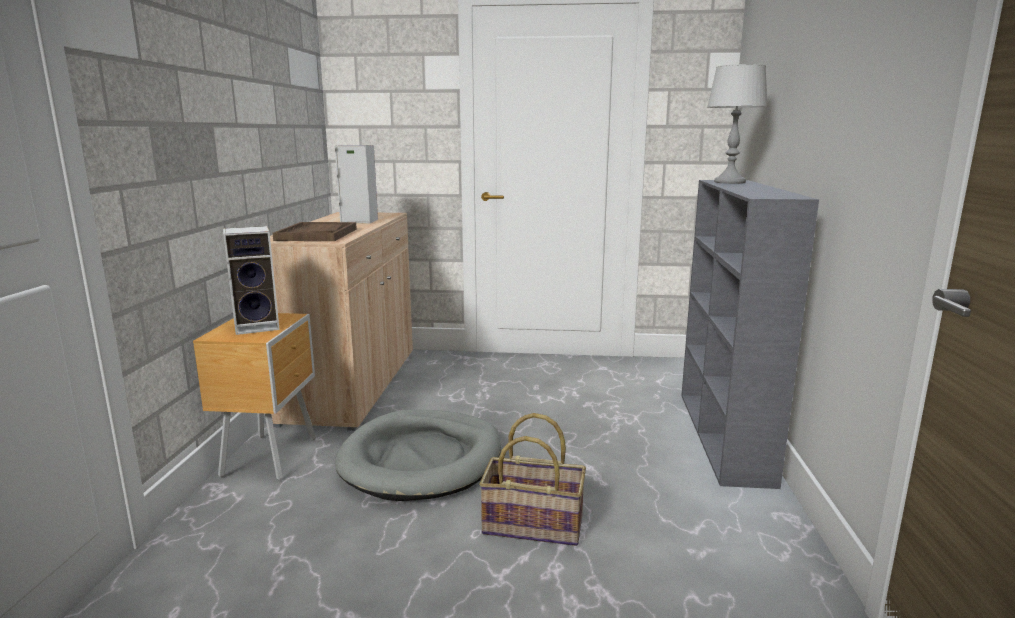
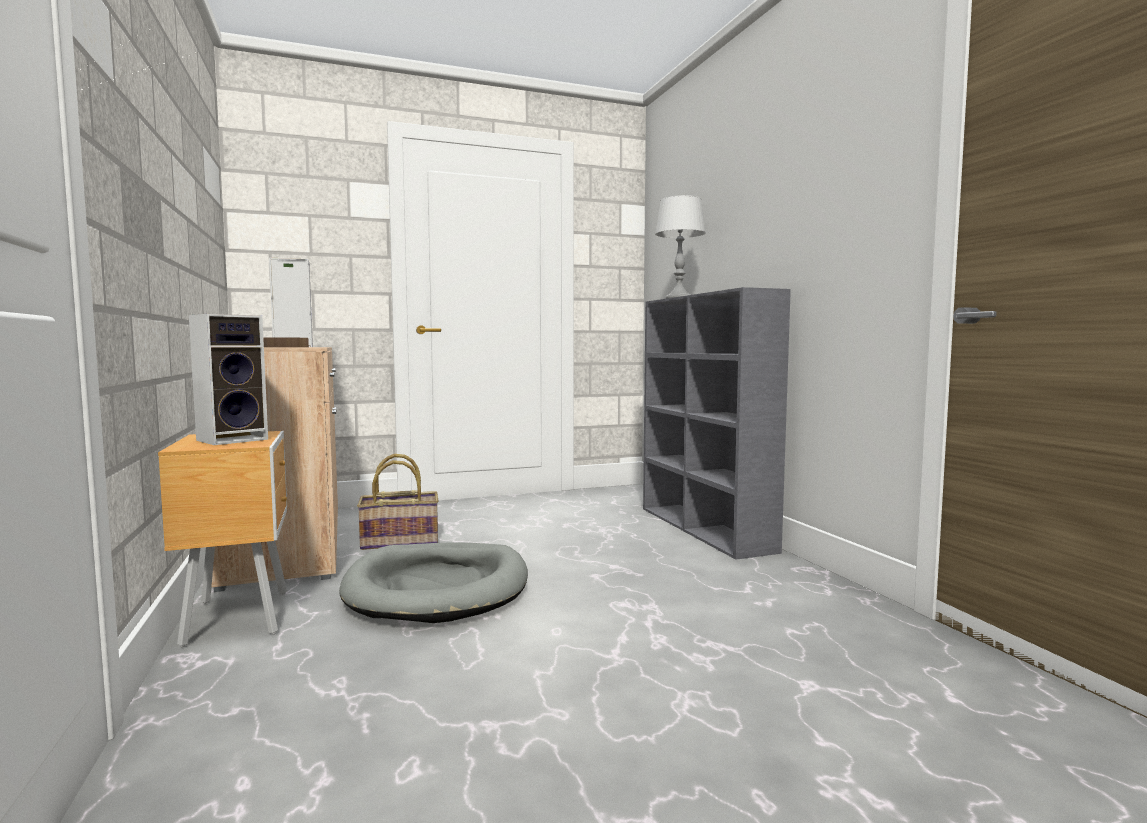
camera: 25 degrees left, 10 degrees down
basket [479,413,586,546] -> basket moved to [357,454,439,550]

